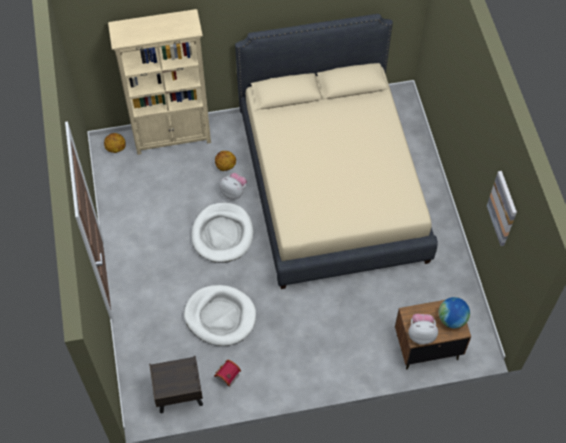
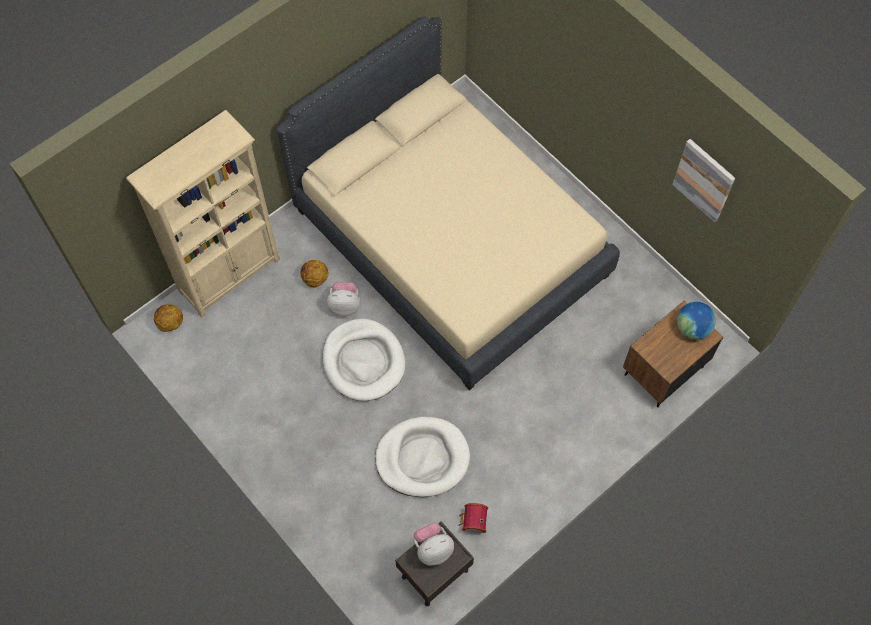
camera: 30 degrees left, 5 degrees up
plush toy [408,314,438,345] -> plush toy moved to [414,523,454,566]

